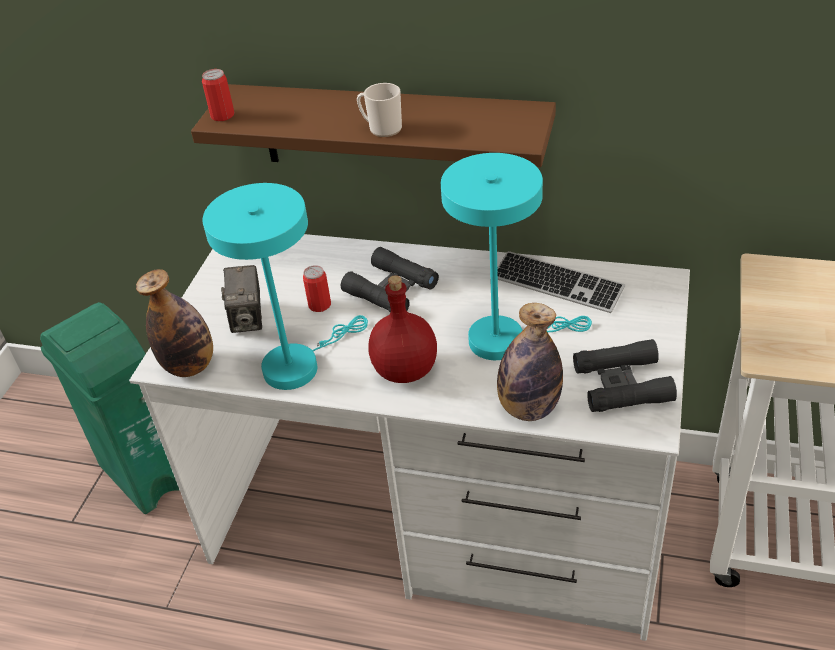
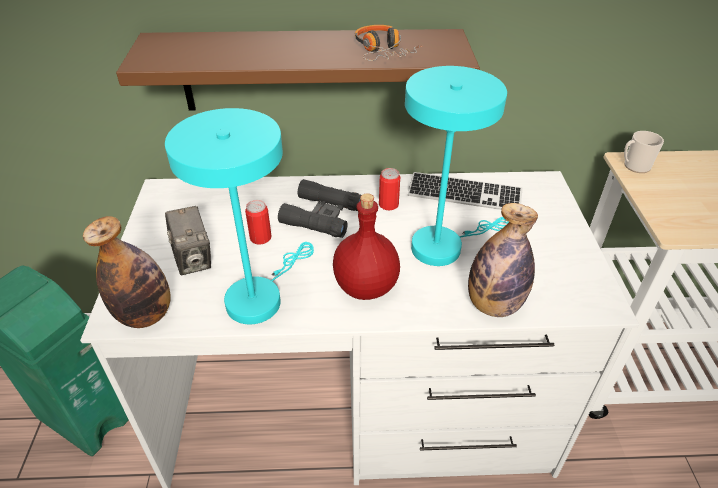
camera: 20 degrees left, 0 degrees up
can [202,69,235,121] -> can moved to [379,168,400,210]
mug [357,83,402,137] -> mug moved to [624,131,664,173]
black binoculars [573,339,677,412] -> none
none -> headphones [355,25,423,61]

